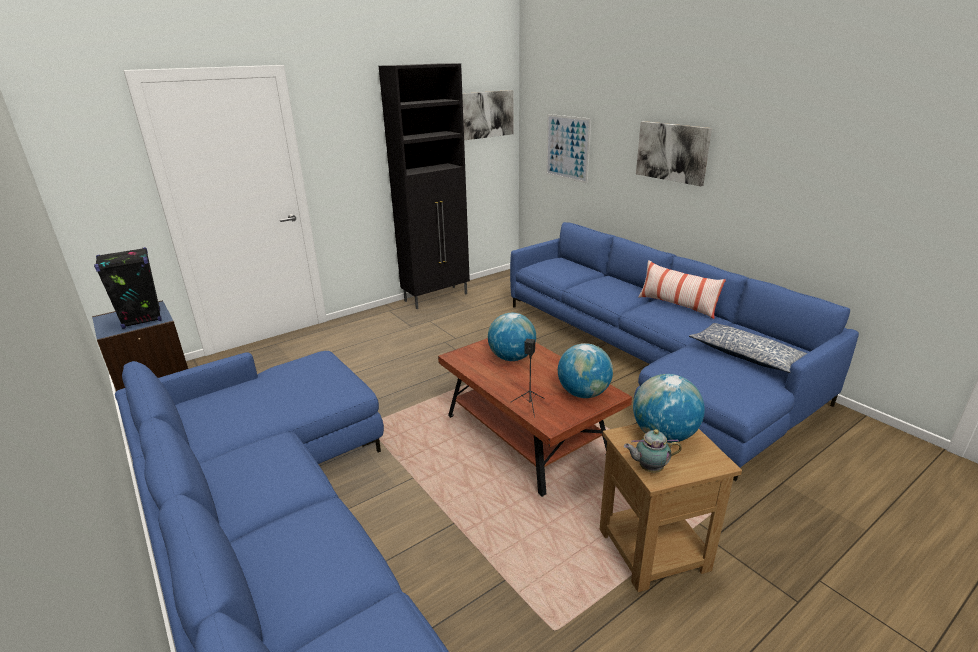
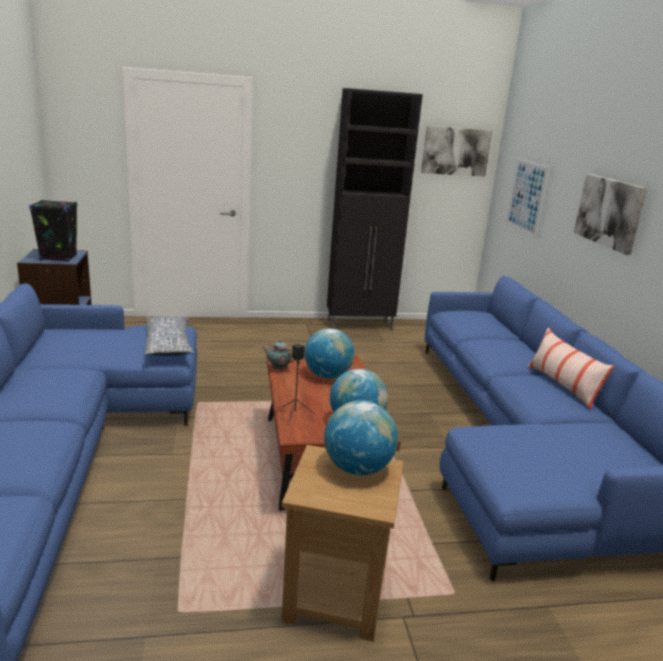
camera: 25 degrees right, 5 degrees down
teapot [624,429,682,473] -> teapot moved to [263,339,295,370]
pillow [689,323,807,373] -> pillow moved to [145,316,194,356]

